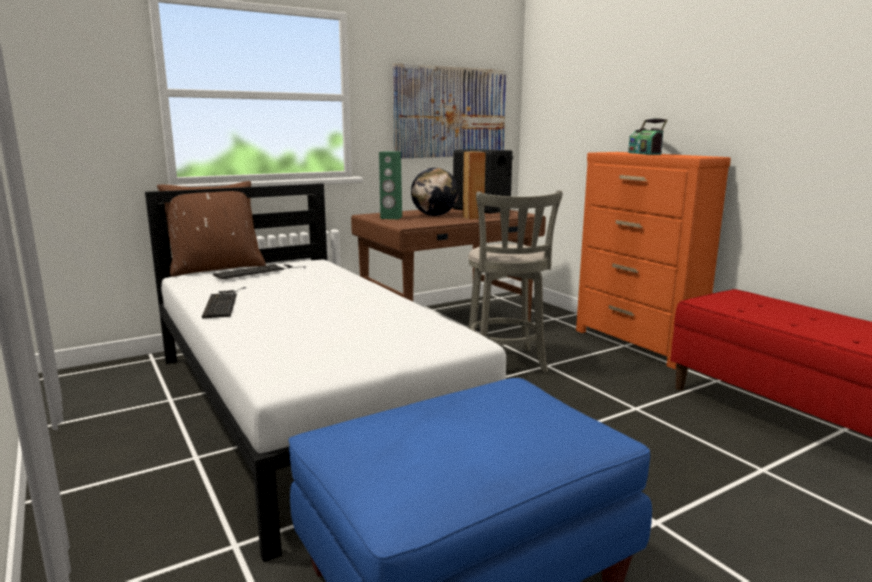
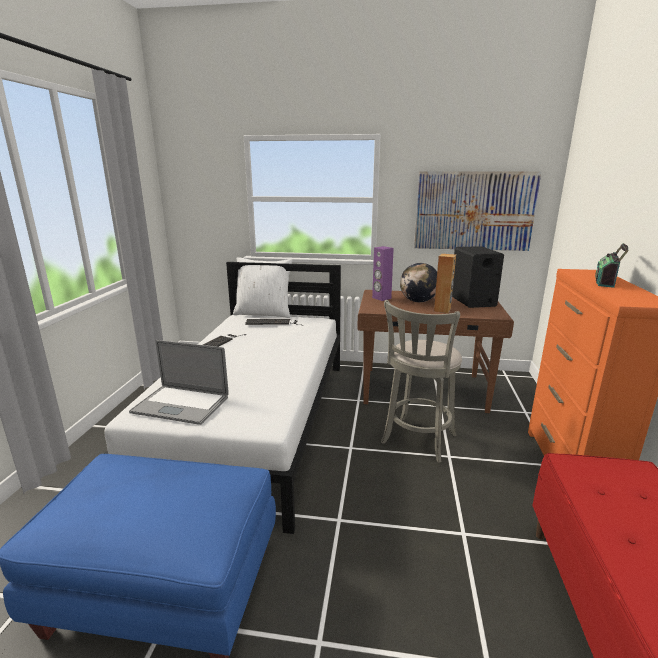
camera: 40 degrees right, 5 degrees up
brown pillow [157,181,266,277] -> white pillow [233,257,293,318]
green speaker [379,151,402,219] -> purple speaker [372,246,394,301]
none -> laptop [129,340,229,425]

